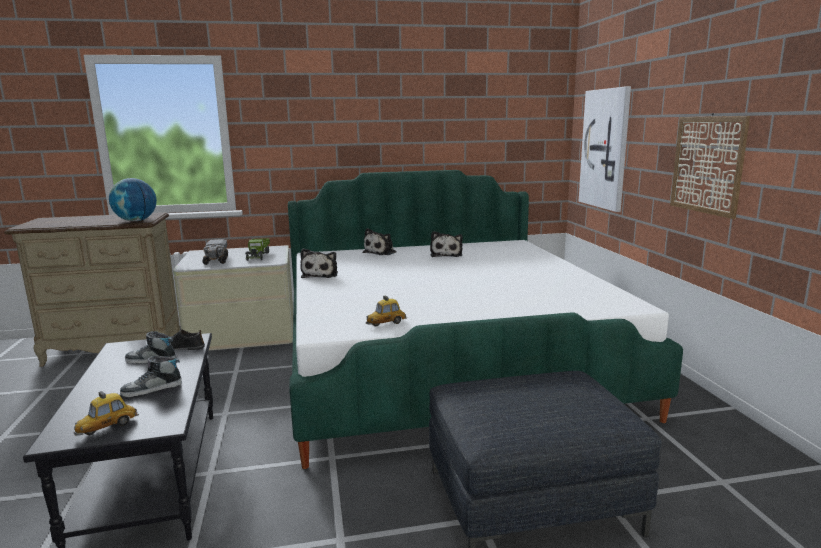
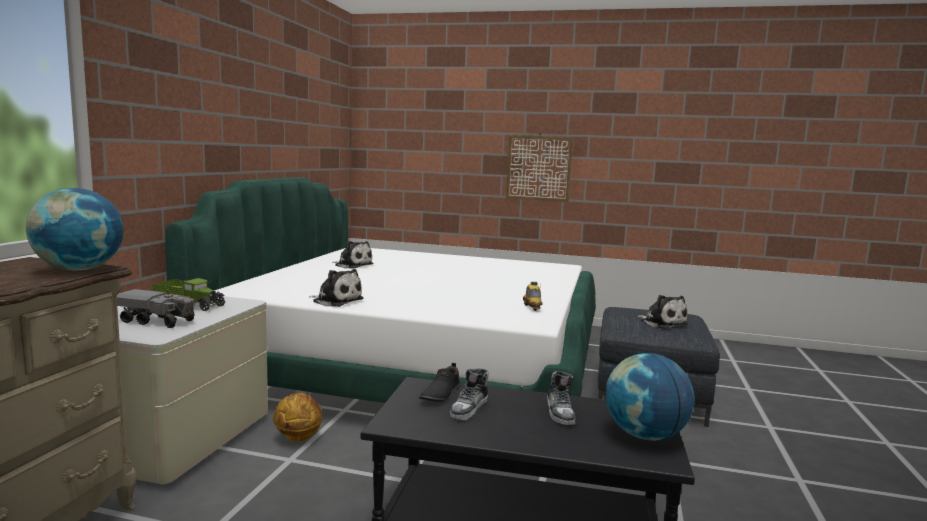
camera: 65 degrees left, 5 degrees down
toy car [73,391,139,435] -> globe [606,353,695,440]
plush toy [363,228,396,255] -> plush toy moved to [637,295,688,329]
picture [579,86,631,212] -> none
none -> basketball [273,393,322,442]

